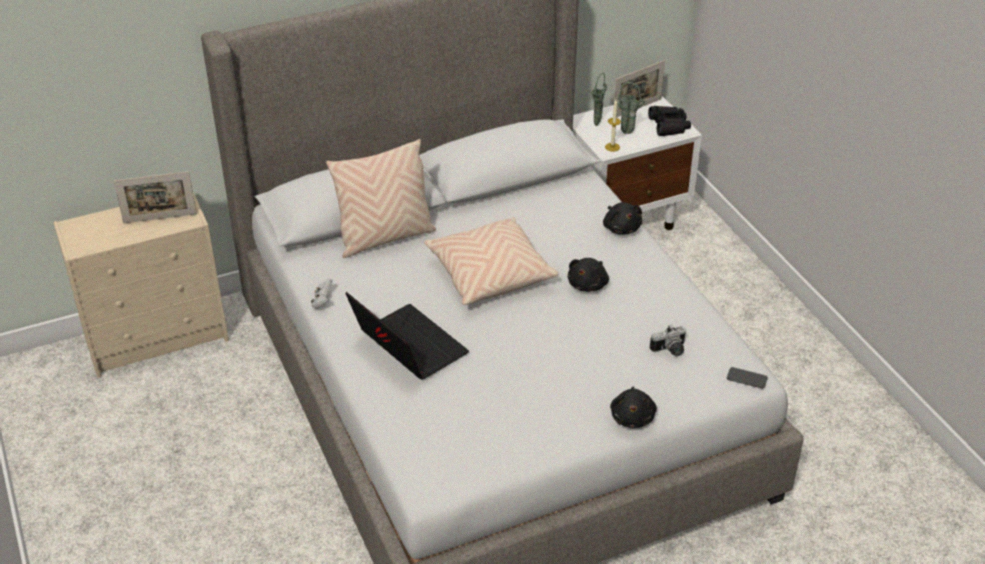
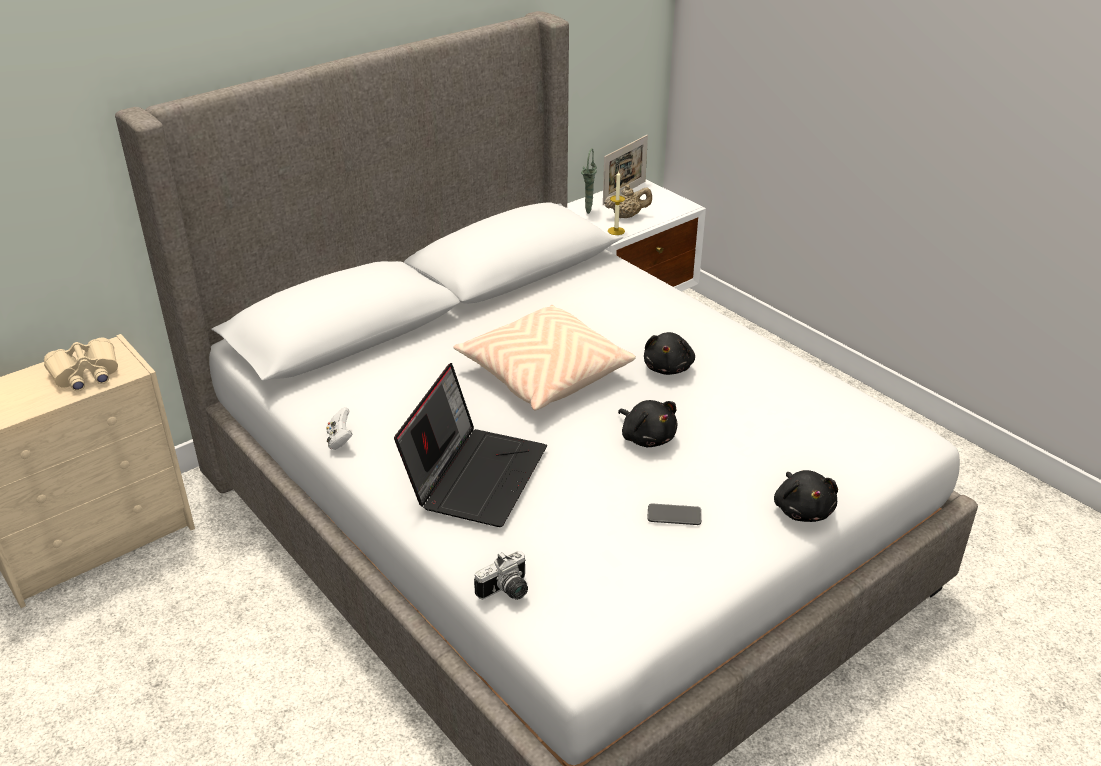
camera: 15 degrees left, 5 degrees down
picture frame [114,171,197,223] -> beige binoculars [44,337,118,391]
beige pillow [326,139,436,258] -> none
laptop [346,292,469,380] -> laptop turned 75 degrees clockwise [394,363,547,527]
black plush toy [603,202,642,235] -> black plush toy moved to [618,400,678,447]
green vase [617,82,645,134] -> beige teapot [604,184,652,218]
black binoculars [648,106,691,136] -> none
camera [650,325,686,356] -> camera moved to [474,551,528,600]
phone [727,367,768,389] -> phone moved to [647,503,701,525]

